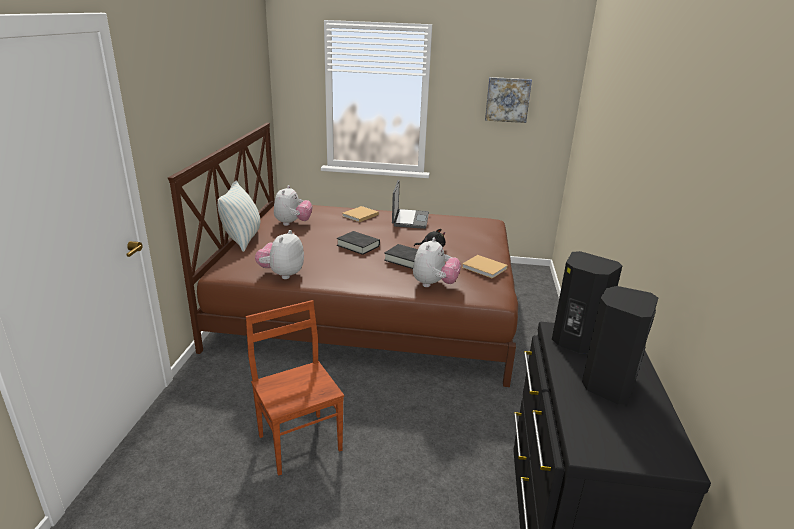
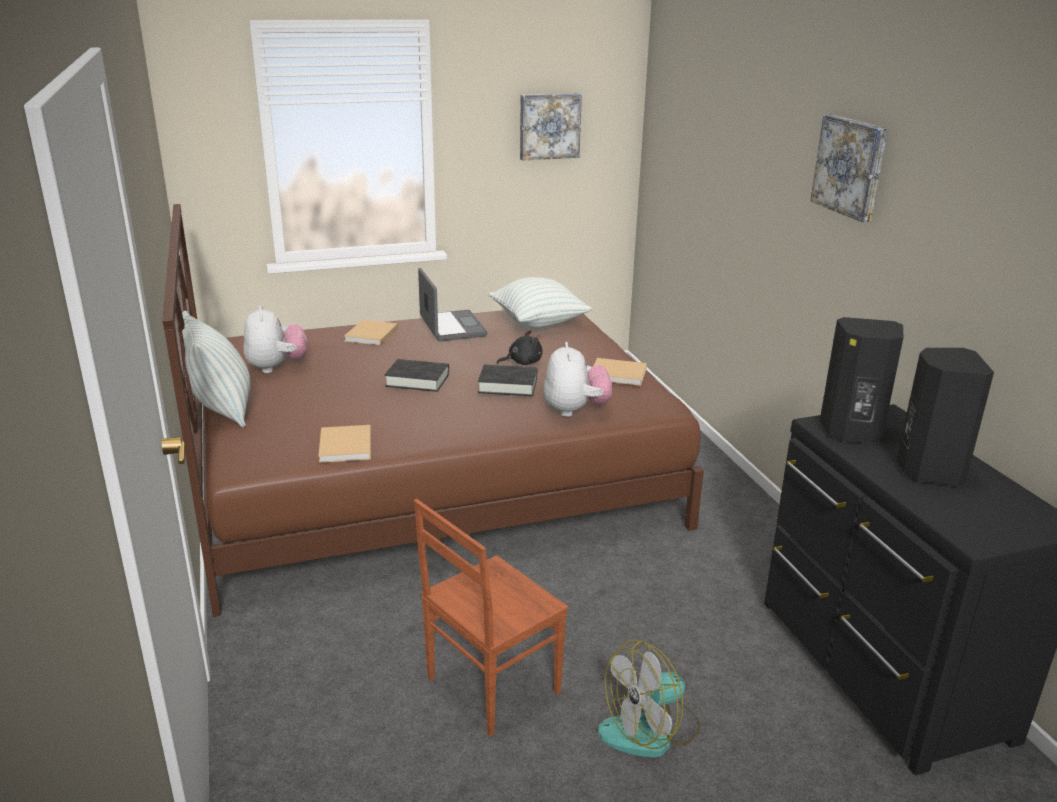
camera: 25 degrees left, 0 degrees up
brown chair [246,300,344,476] -> brown chair turned 75 degrees counterclockwise [414,499,568,737]
plush toy [255,230,304,279] -> beige book [319,425,371,463]
none -> pillow [489,277,592,329]
none -> fan [598,639,700,757]
none -> picture [810,114,888,222]

